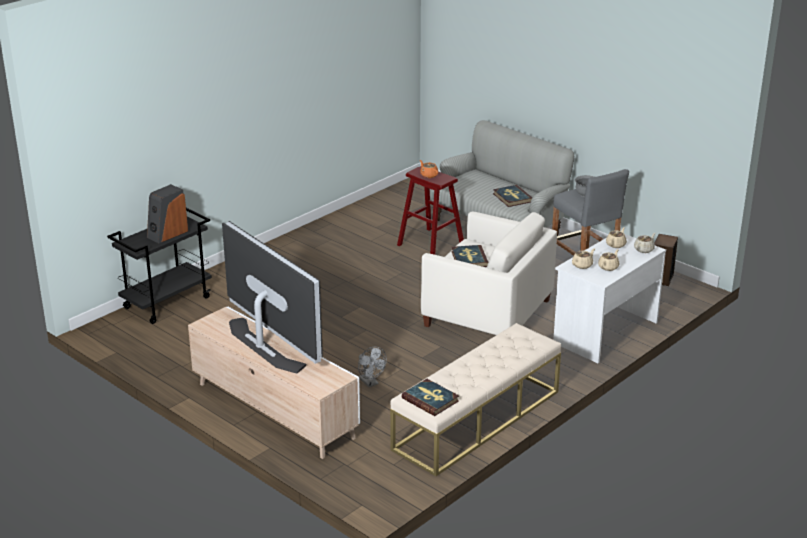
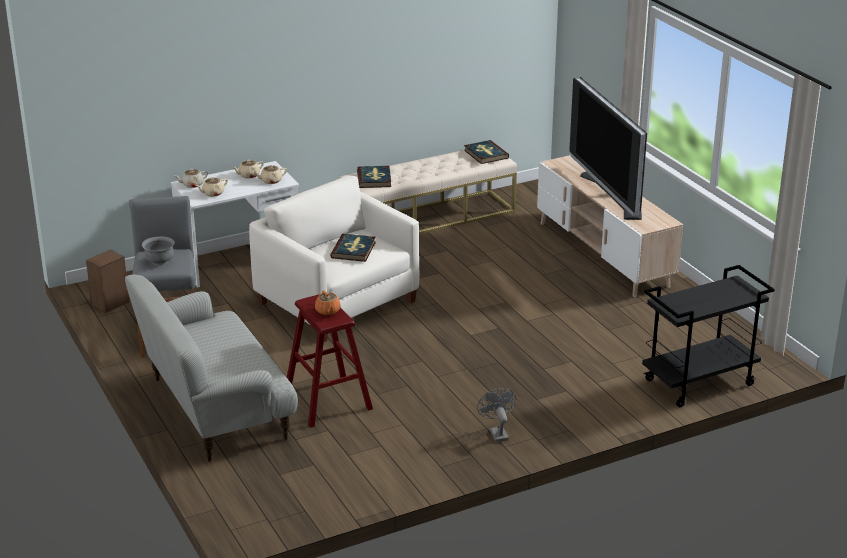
camera: 160 degrees left, 0 degrees up
speaker [147,184,188,243] -> none
grey fan [358,347,387,387] -> grey fan moved to [477,388,516,442]
book [493,185,533,207] -> book moved to [357,166,391,188]

